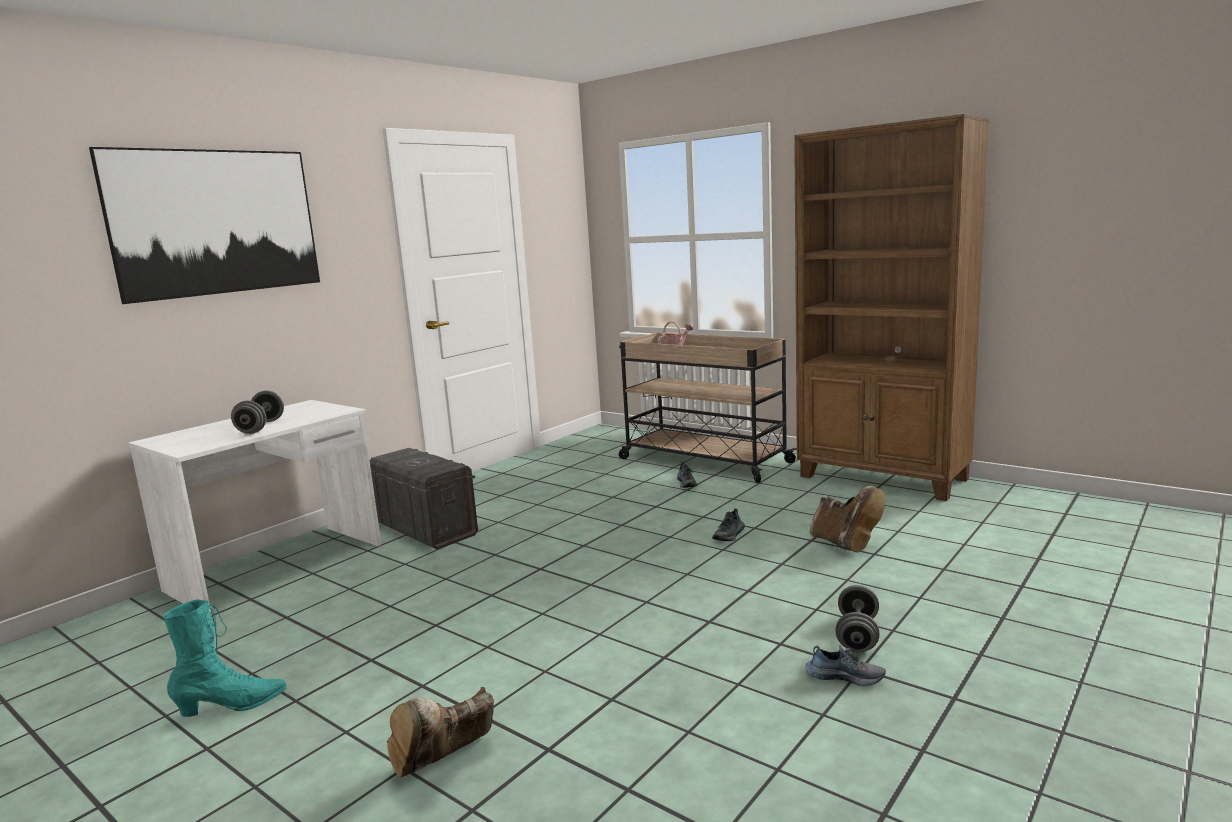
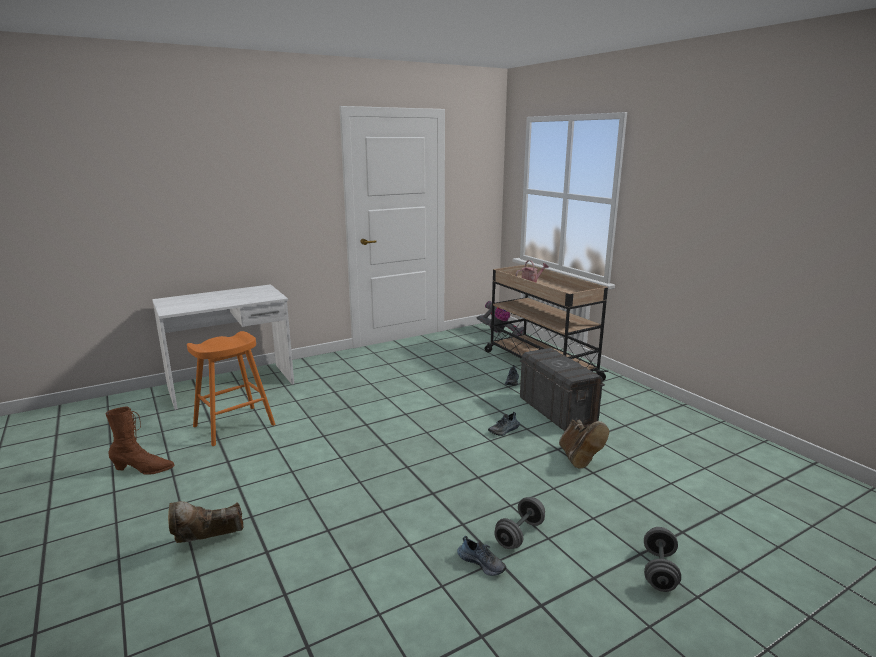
camera: 20 degrees right, 5 degrees up
picture [89,147,320,304] -> none
turquoise boot [163,599,287,717] -> brown boot [105,407,174,475]
grey dumbbell [231,390,284,434] -> grey dumbbell moved to [644,527,681,592]
grey storage box [370,448,478,550] -> grey storage box moved to [520,348,605,431]
brown bookcase [794,114,989,501] -> none
none -> orange stool [187,331,275,446]
none -> vacuum cleaner [477,301,524,337]

